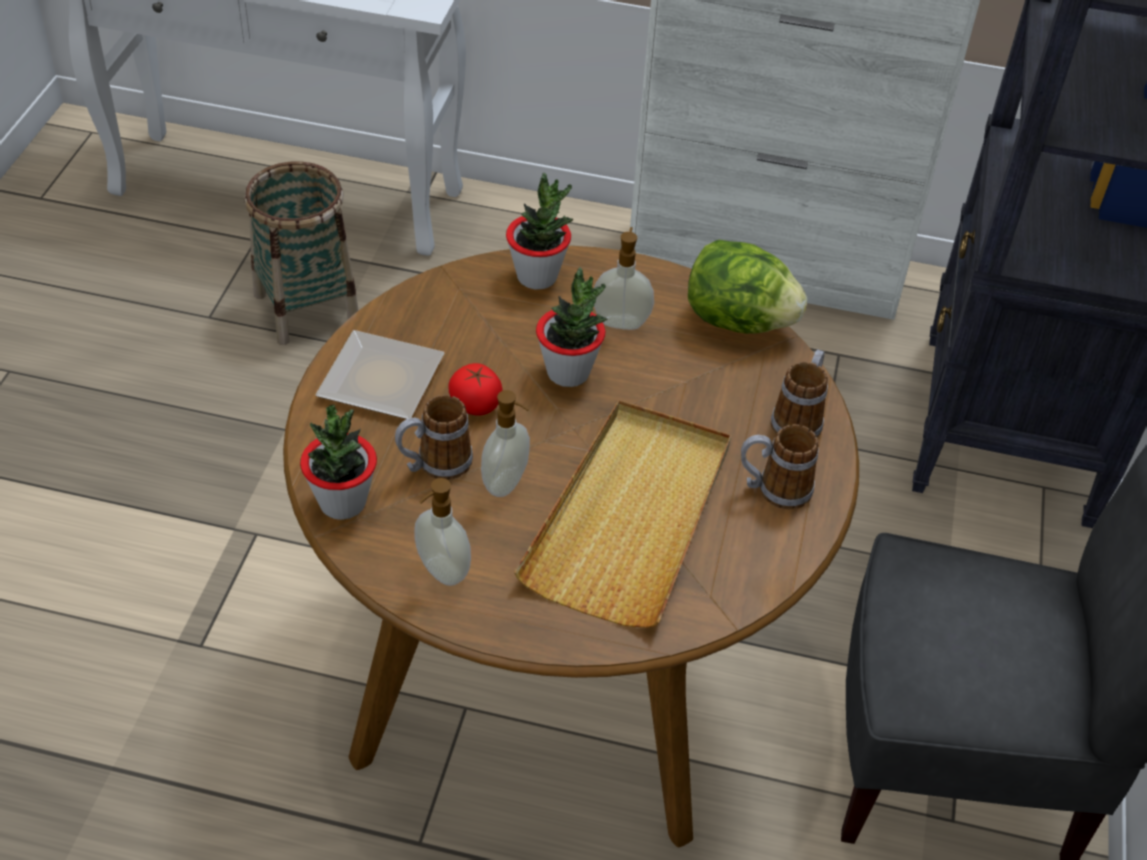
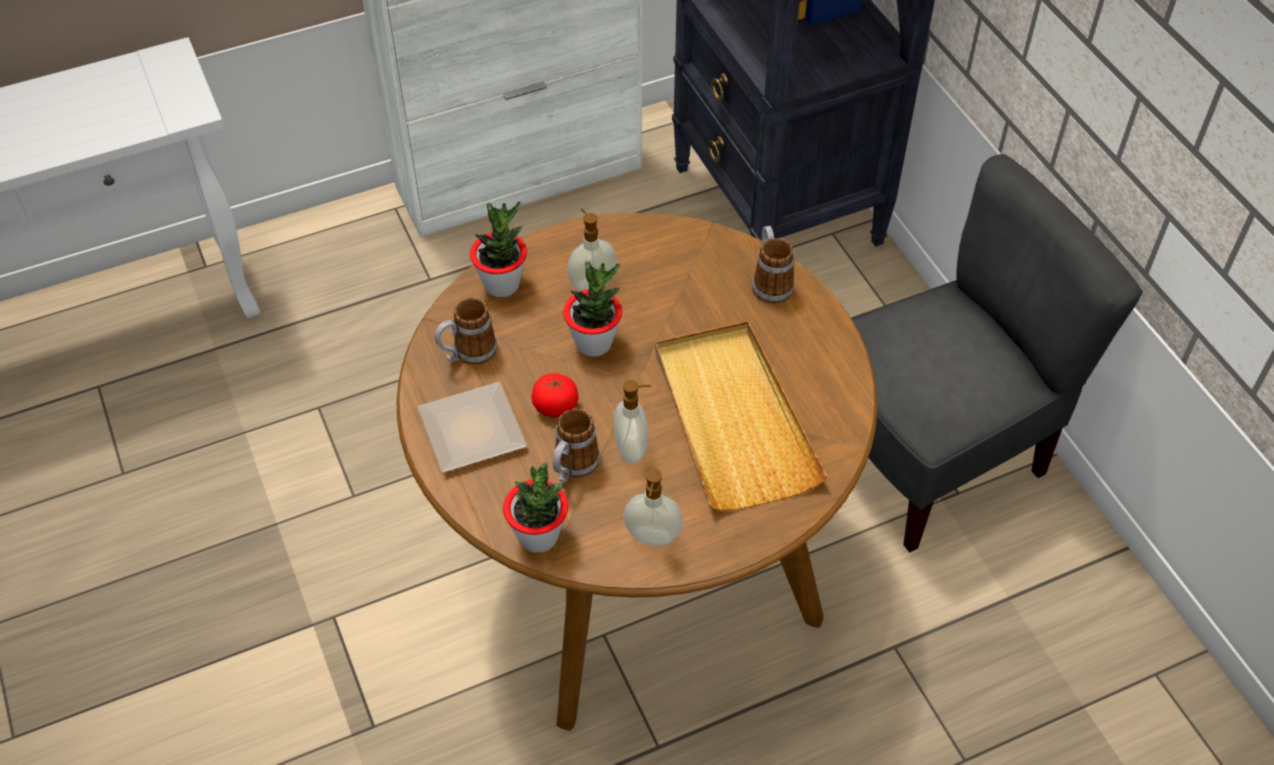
camera: 35 degrees left, 5 degrees up
basket [245,161,359,345] -> none
lettuce [688,240,807,334] -> none
mug [741,424,819,509] -> mug moved to [435,298,497,365]

